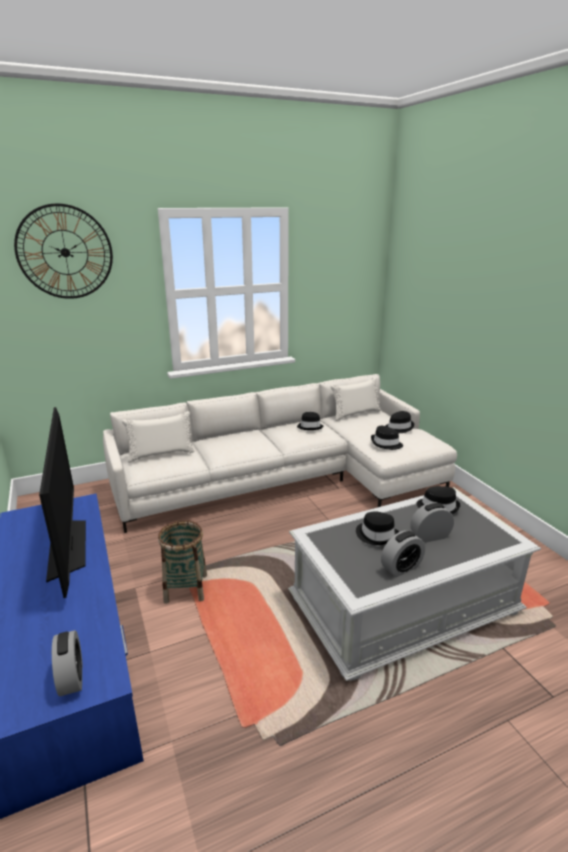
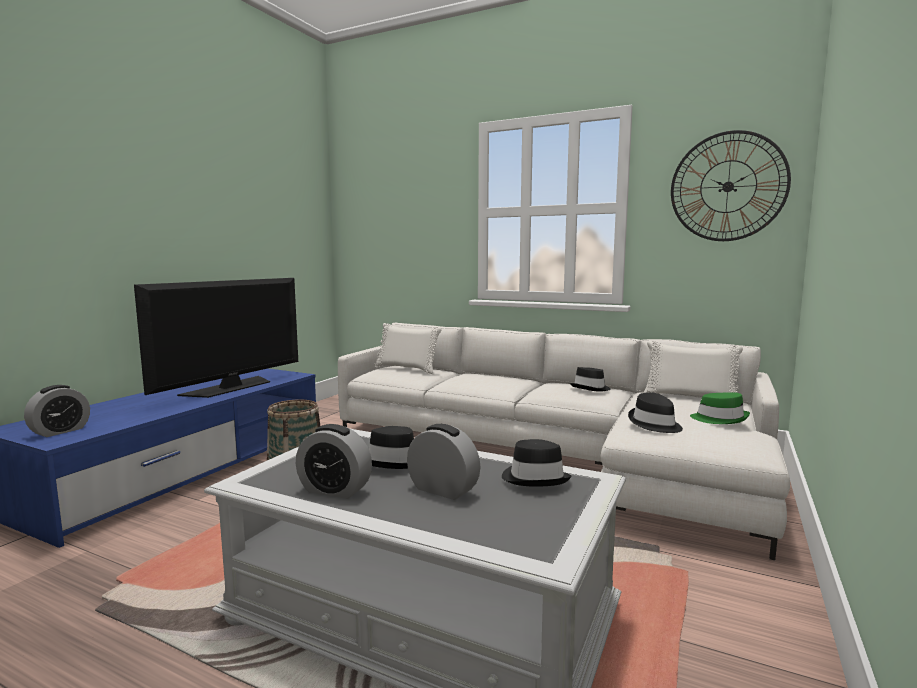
camera: 50 degrees right, 15 degrees down
wall clock [14,203,113,299] -> wall clock moved to [671,130,791,241]
black hat [386,411,414,433] -> green hat [690,392,750,424]

